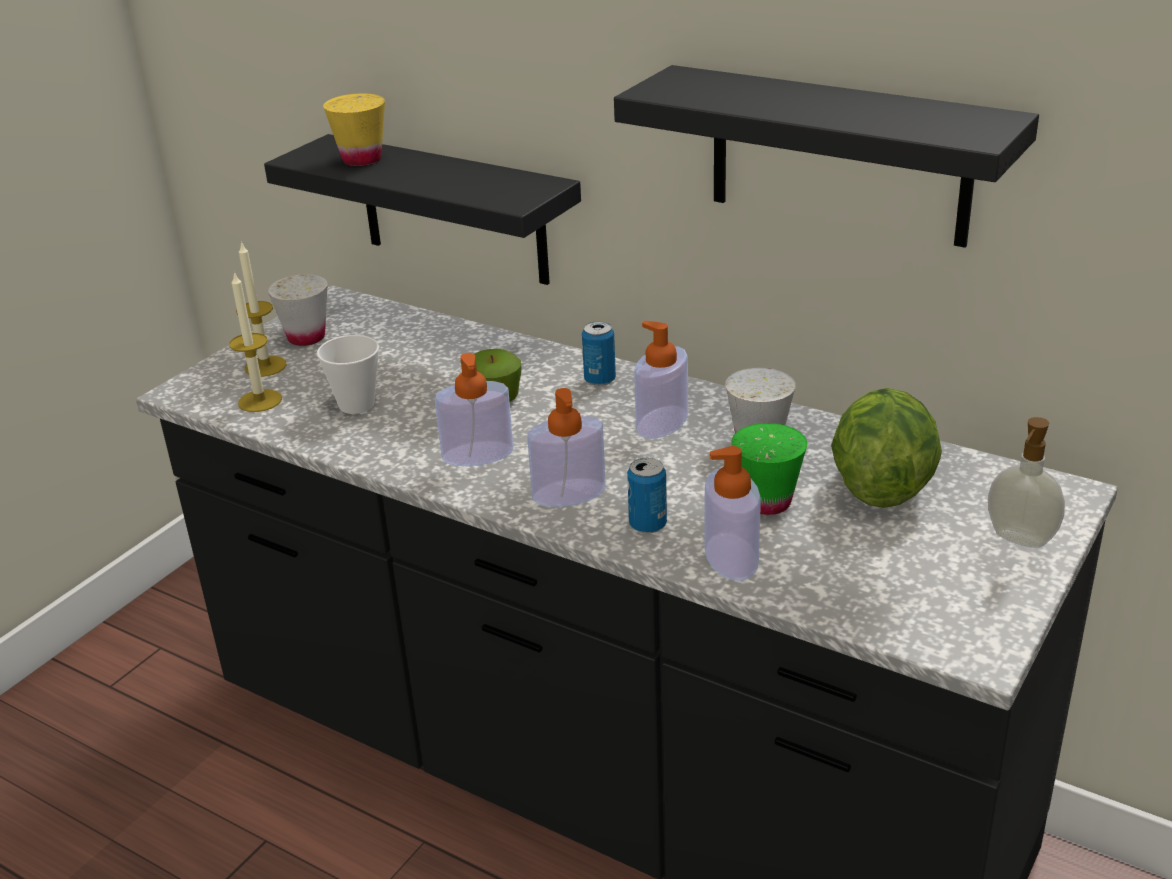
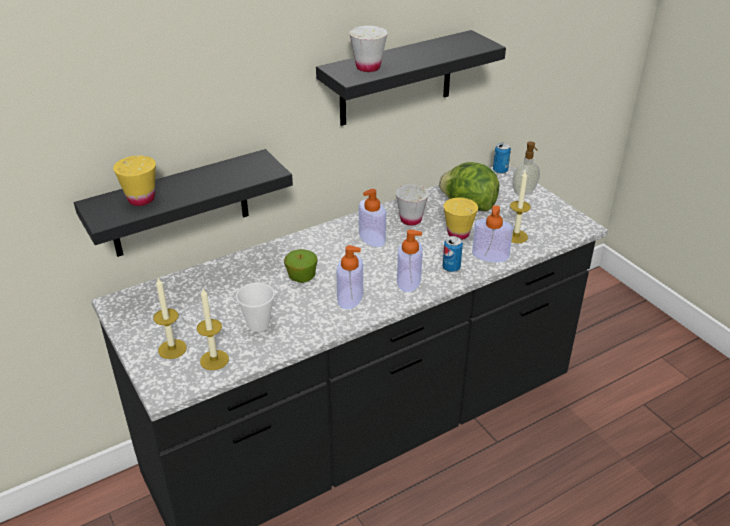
camera: 65 degrees left, 5 degrees up
white cup [268,274,328,346] -> white cup moved to [349,26,388,72]
can [582,321,616,386] -> can moved to [493,143,511,174]
green cup [731,423,807,515] -> yellow cup [444,198,478,240]
none -> candle [510,170,531,243]

